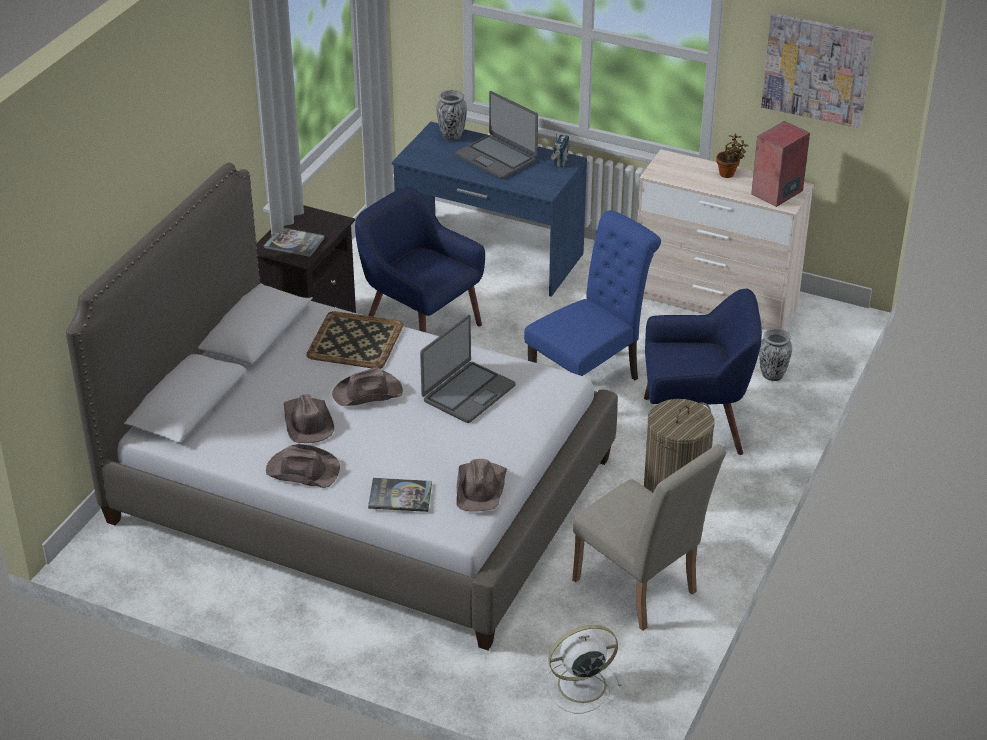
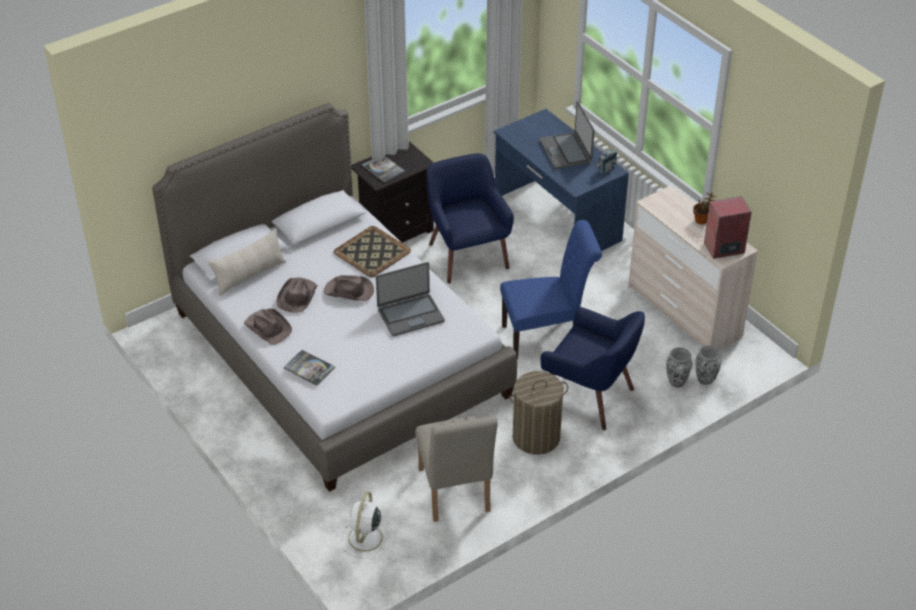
camera: 30 degrees right, 5 degrees up
vase [436,90,467,141] -> vase moved to [696,345,722,385]
brown hat [456,459,507,512] -> none
white fan [545,625,622,713] -> white fan turned 90 degrees counterclockwise [341,492,389,559]
picture [761,13,874,128] -> none
none -> beige pillow [208,228,286,296]

